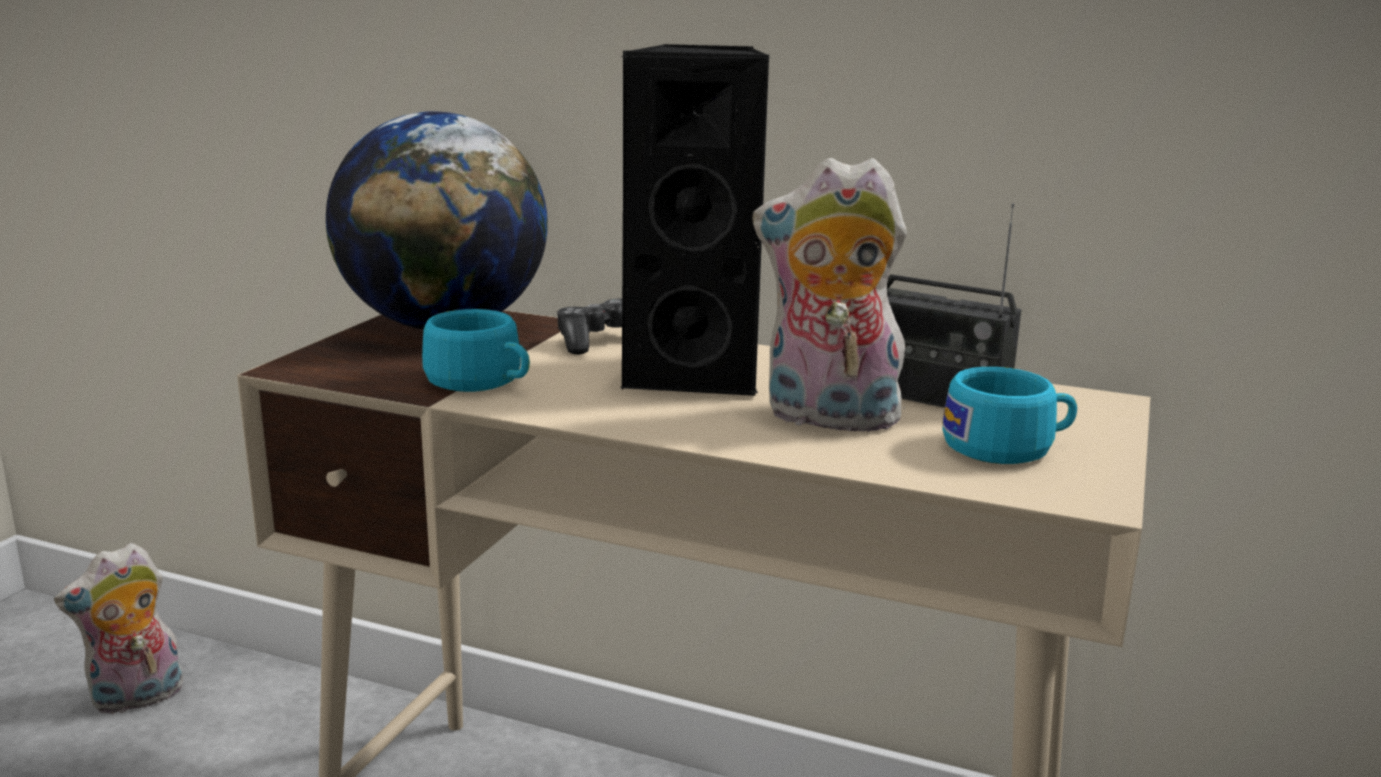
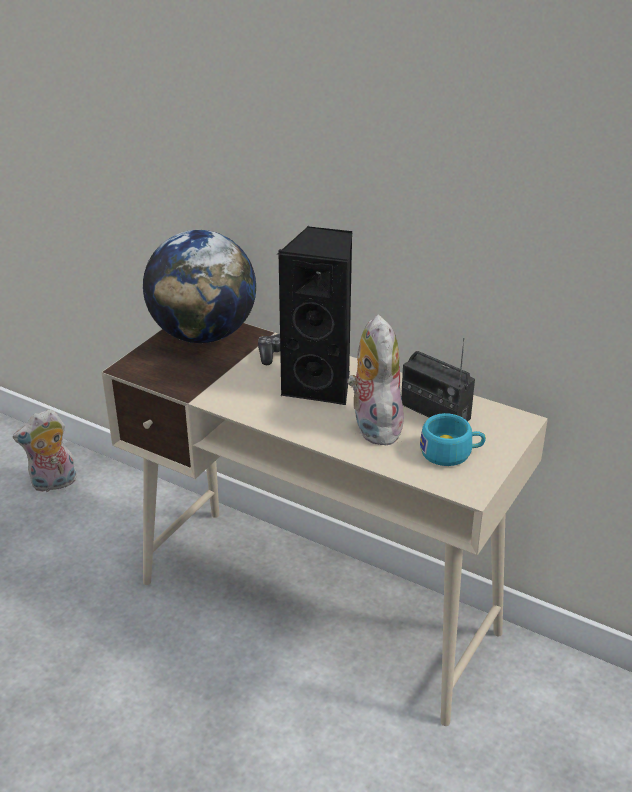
camera: 10 degrees right, 15 degrees up
turquoise cup [422,309,530,392] -> none
plush toy [752,158,910,436] -> plush toy turned 60 degrees clockwise [347,315,404,446]

